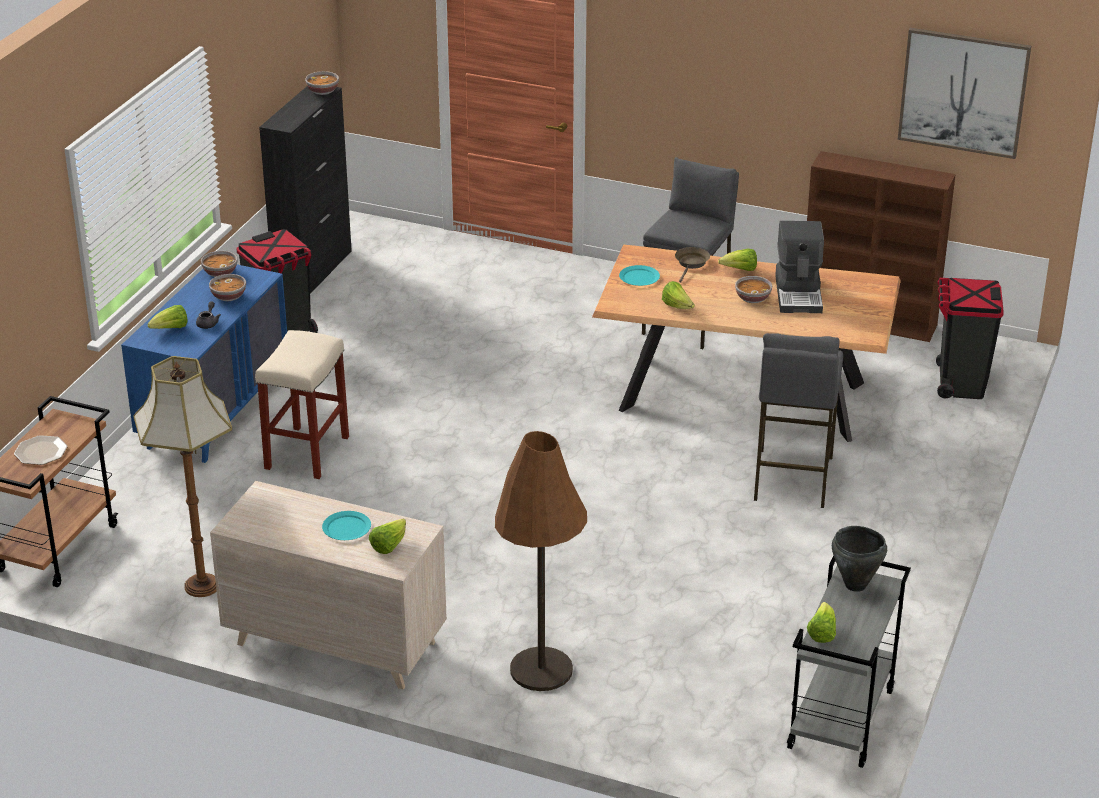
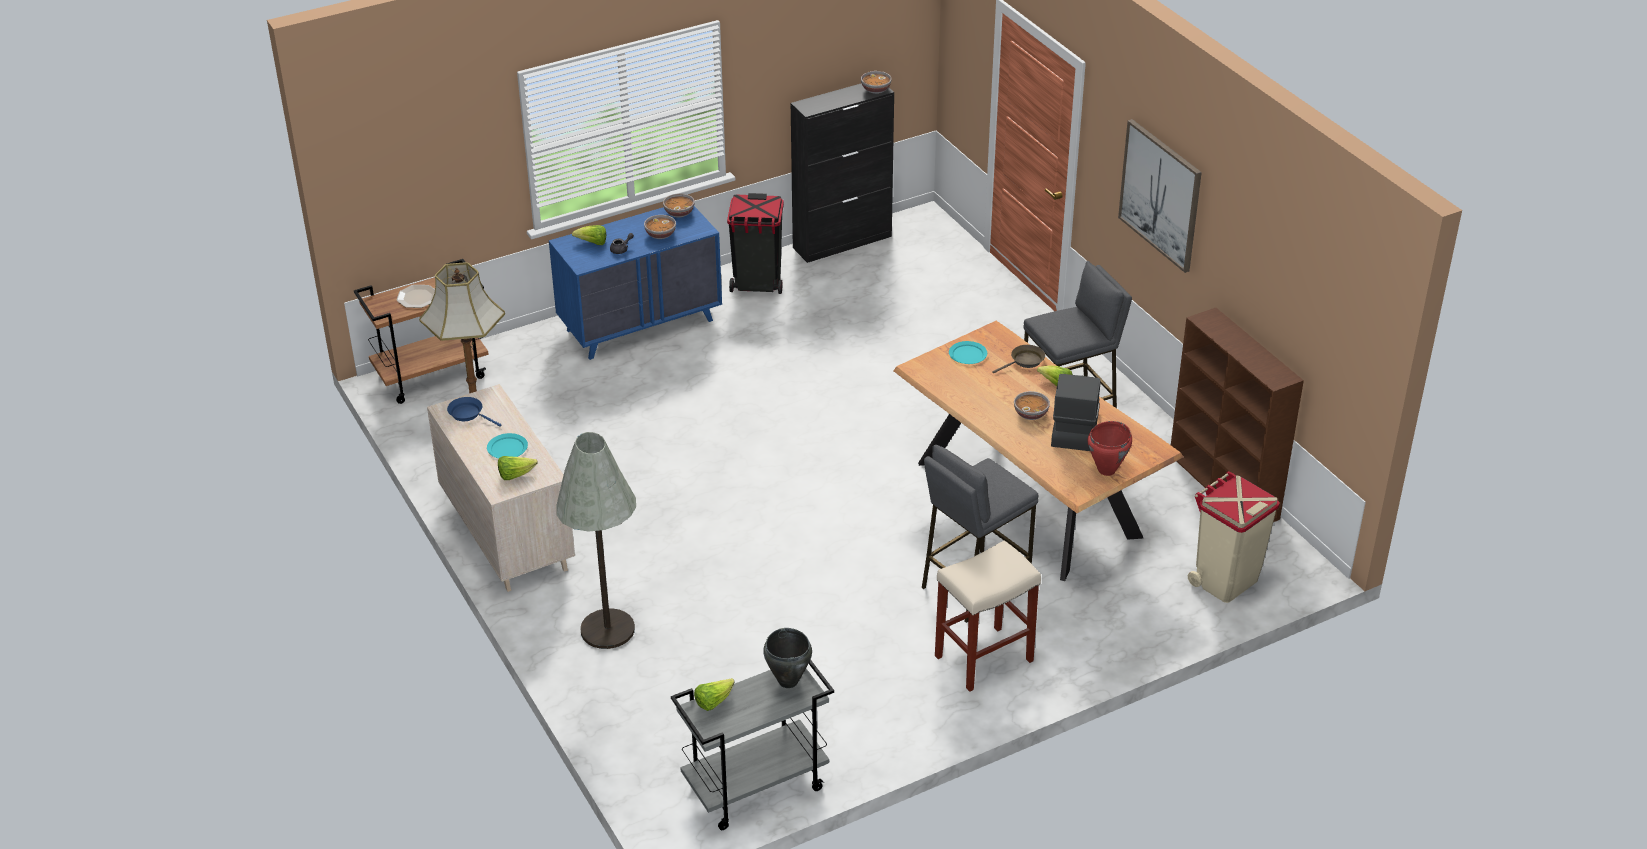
camera: 40 degrees right, 5 degrees up
beige stool [255,330,349,479] -> beige stool moved to [935,540,1041,692]
brown floor lamp [495,431,587,691] -> grey floor lamp [556,432,636,649]
lettuce [662,281,695,309] -> none
coffee machine [775,221,824,313] -> coffee machine turned 150 degrees clockwise [1051,374,1101,451]
picture [898,28,1031,159] -> picture moved to [1118,119,1202,273]
black trash can [936,278,1004,399] -> beige trash can [1188,471,1280,603]
none -> blue frying pan [447,397,502,427]
none -> red cooking pot [1087,421,1132,476]

